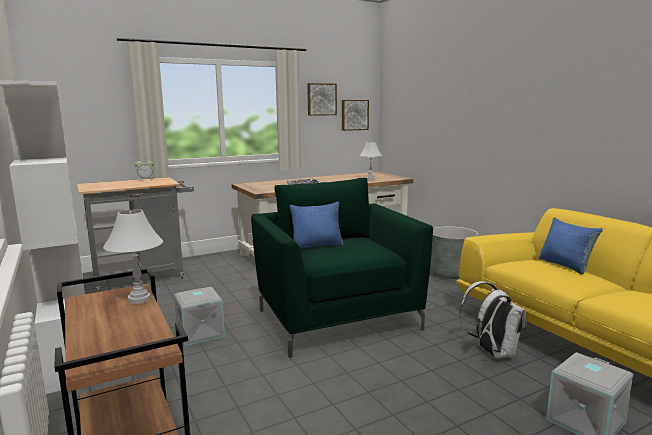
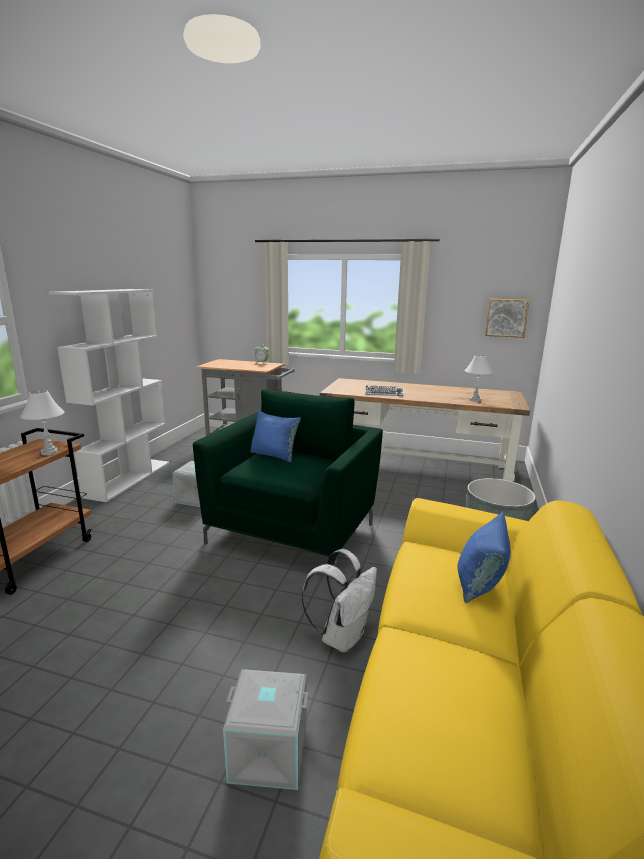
camera: 45 degrees right, 5 degrees up
picture [307,83,337,116] -> none

